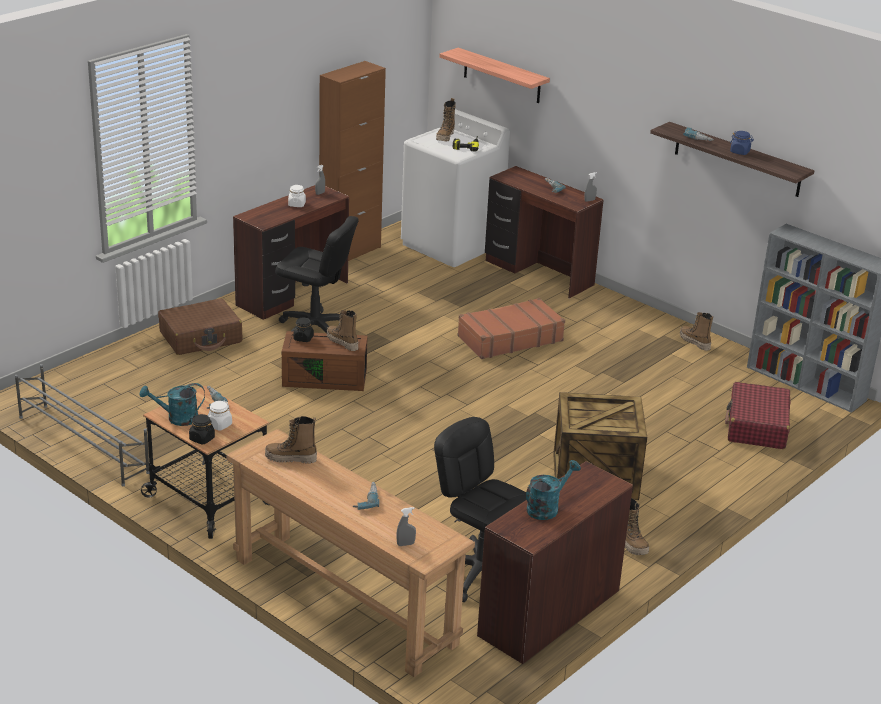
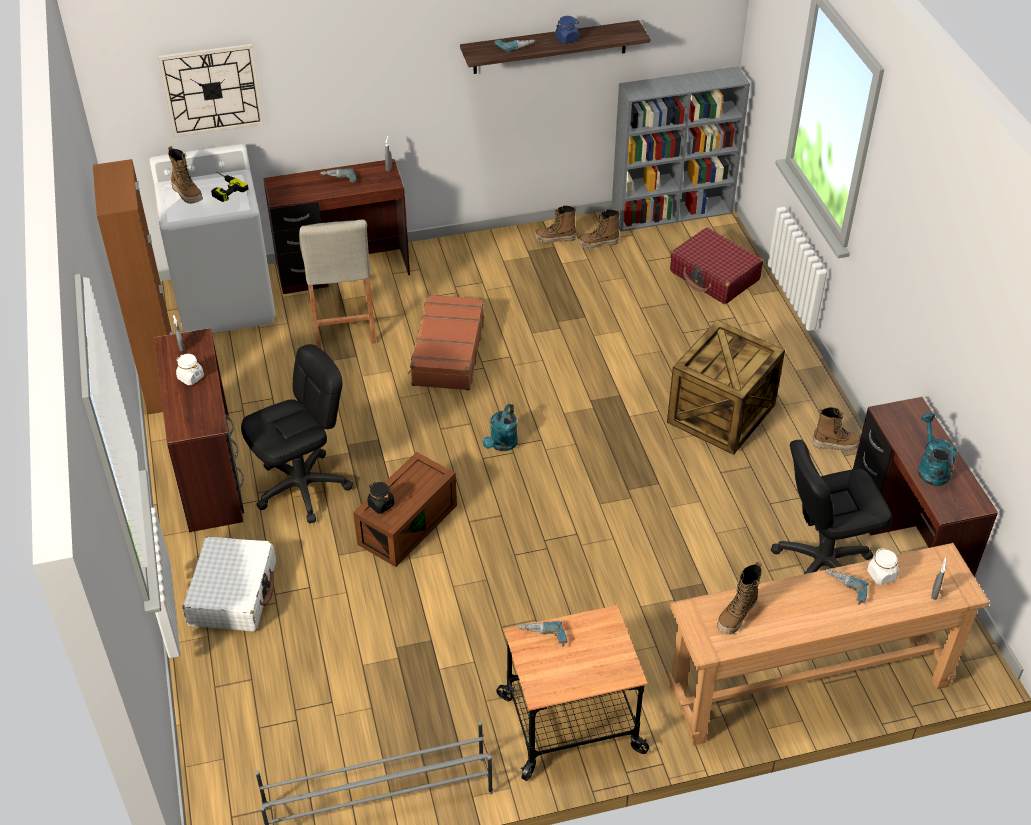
camera: 55 degrees left, 15 degrees up
turquoise watering can [140,383,205,426] -> turquoise watering can moved to [482,404,518,451]
brown suitcase [158,298,242,355] -> white suitcase [183,536,276,632]
black jar [189,414,215,444] -> none
white jar [207,401,232,430] -> white jar moved to [867,548,899,585]
boot [327,310,359,351] -> boot moved to [578,209,620,249]
shelf [439,48,550,103] -> wall clock [158,44,264,137]
none -> beige stool [299,219,376,349]

